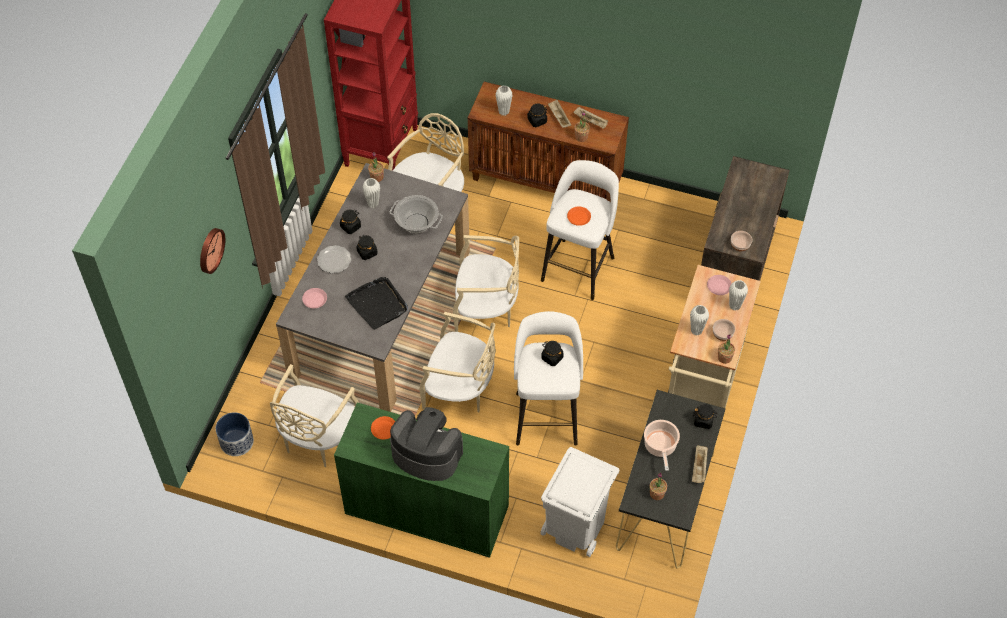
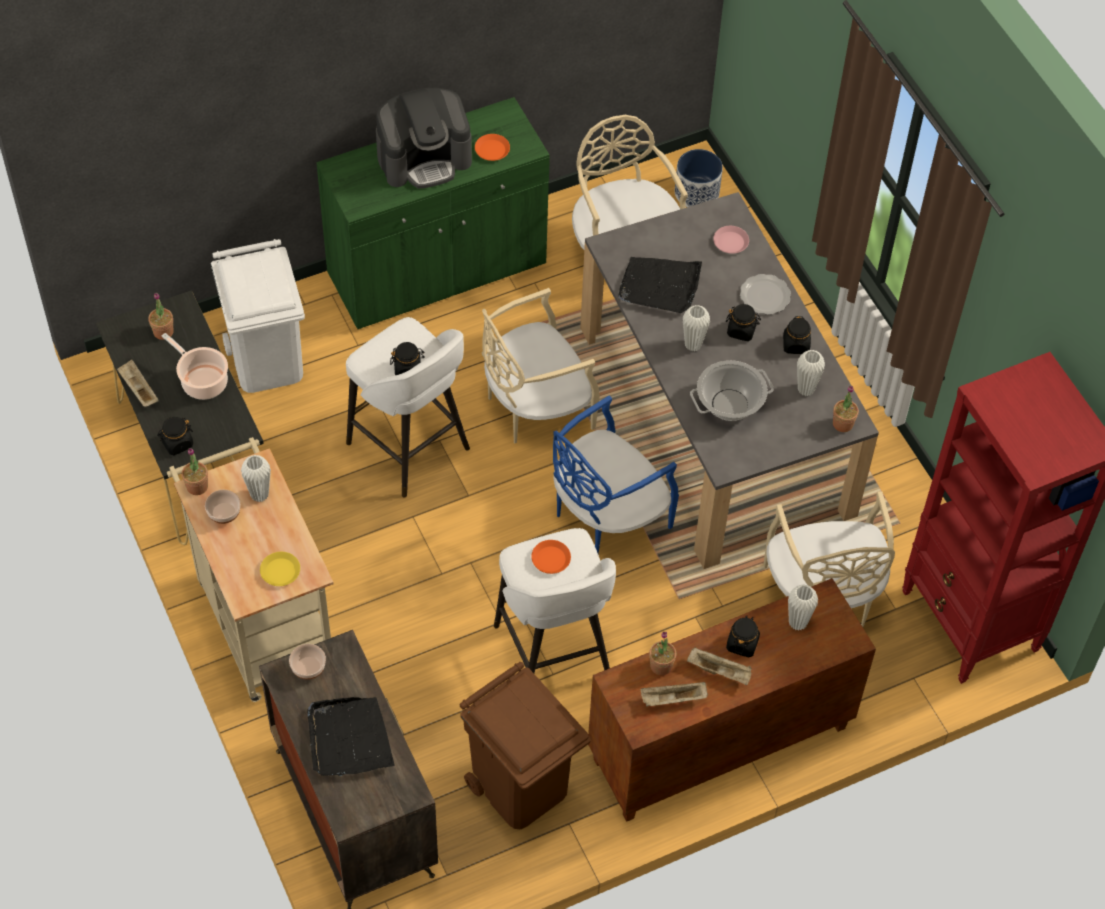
camera: 135 degrees right, 0 degrees up
wall clock [200,228,225,274] -> none
beige chair [453,235,519,332] -> blue chair [553,395,679,554]
pink plate [707,275,732,295] -> yellow plate [260,552,300,586]
white vase [729,280,748,311] -> white vase moved to [683,305,710,352]
none -> black tray [307,697,395,776]
none -> brown trash can [460,662,591,829]

